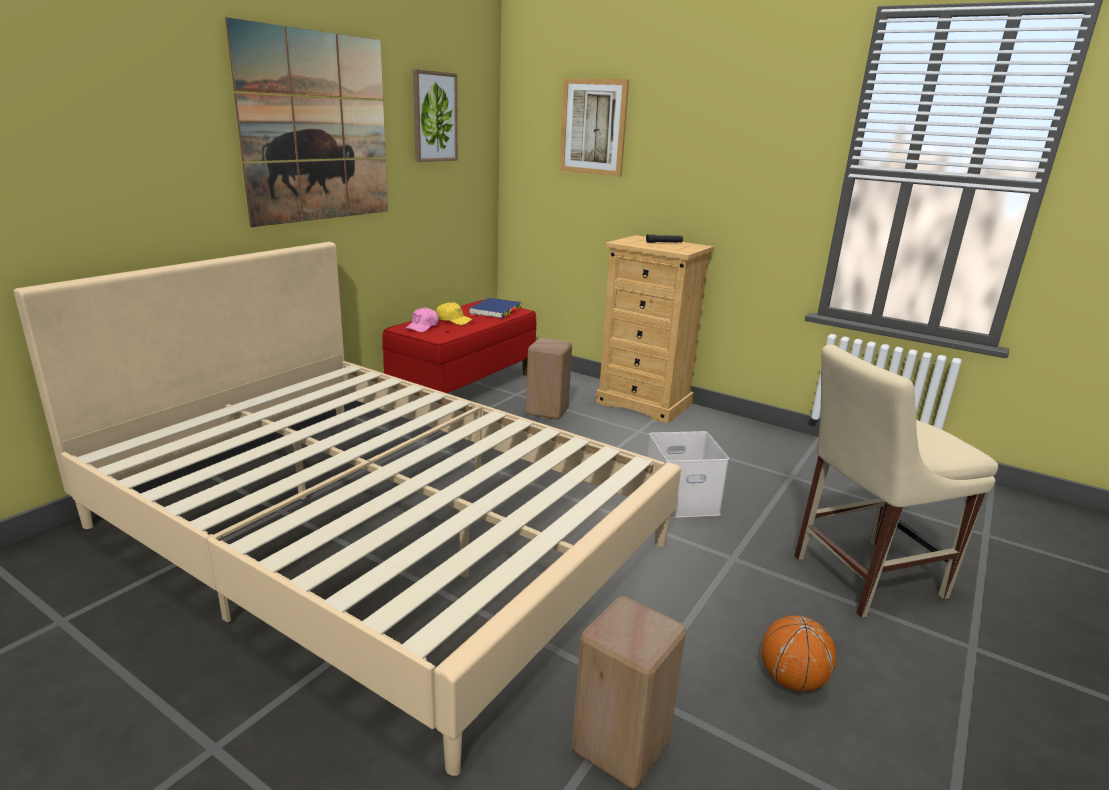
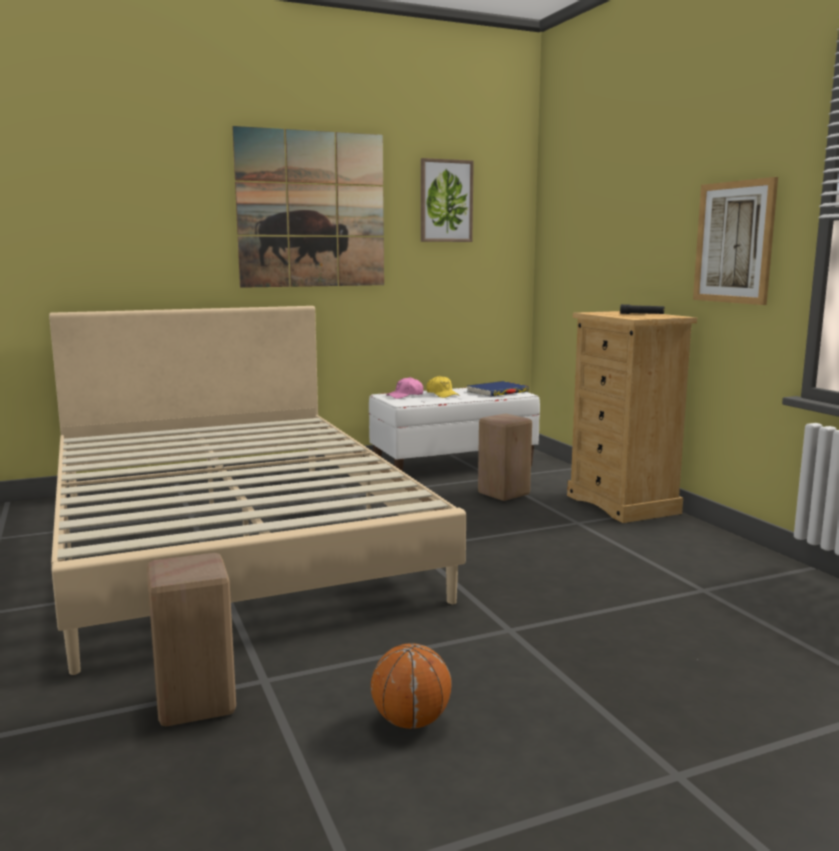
camera: 35 degrees right, 10 degrees down
red bench [382,300,536,393] -> white bench [369,388,540,471]
picture [559,78,629,177] -> picture moved to [693,177,778,305]
white storage box [647,431,729,518] -> none
beige chair [795,344,998,618] -> none

